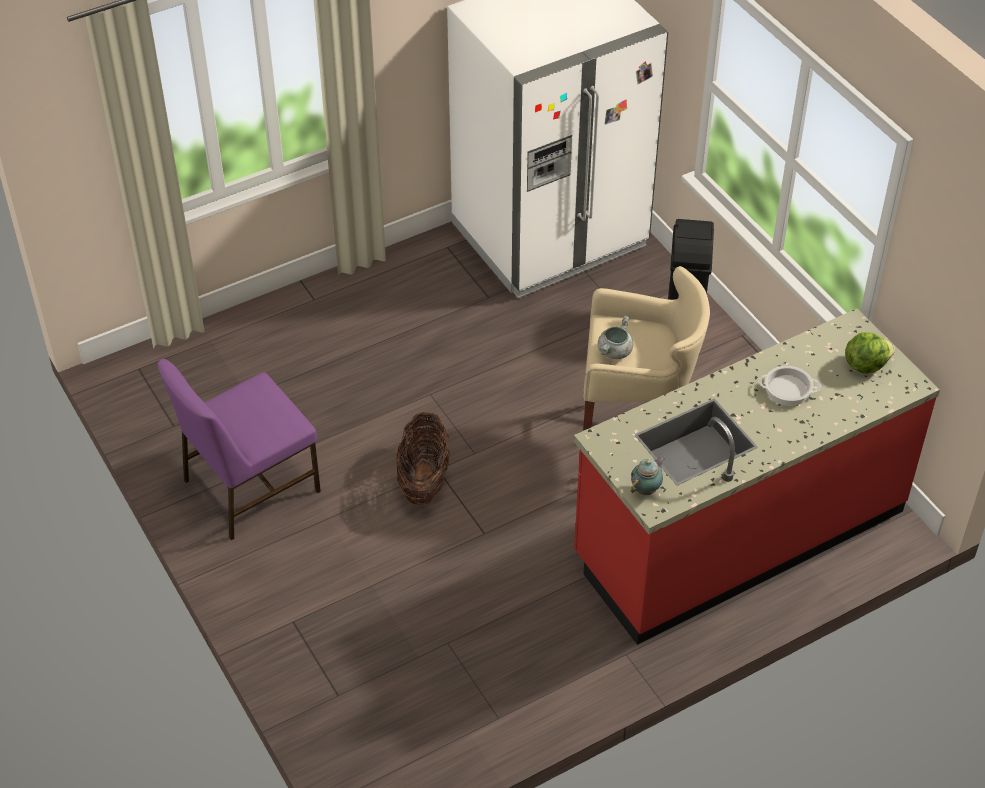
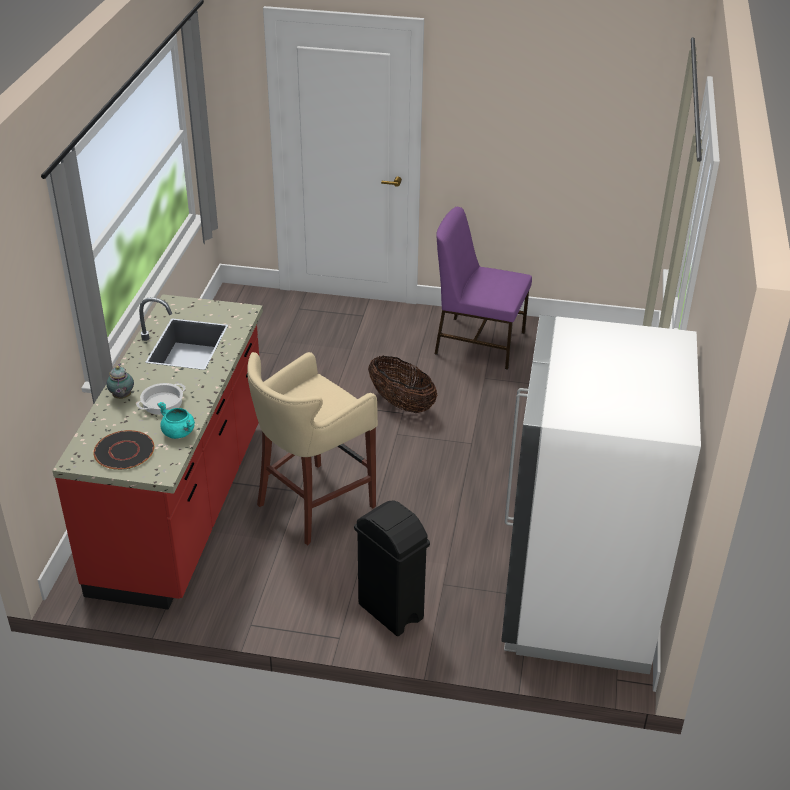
camera: 130 degrees right, 10 degrees down
purple chair [158,359,321,540] -> purple chair turned 75 degrees counterclockwise [435,207,532,370]
grey cooking pot [598,315,633,359] -> none
teapot [631,456,665,495] -> teapot moved to [106,364,134,399]
lettuce [845,332,895,374] -> black plate [93,430,154,470]
none -> turquoise cooking pot [157,402,195,439]

